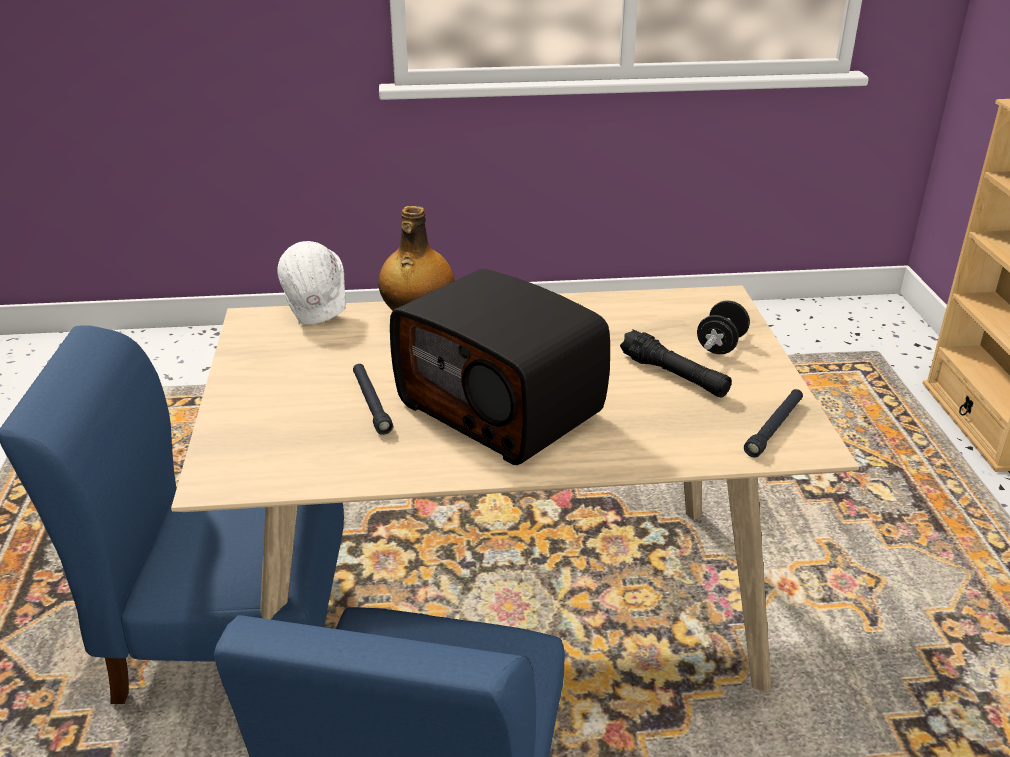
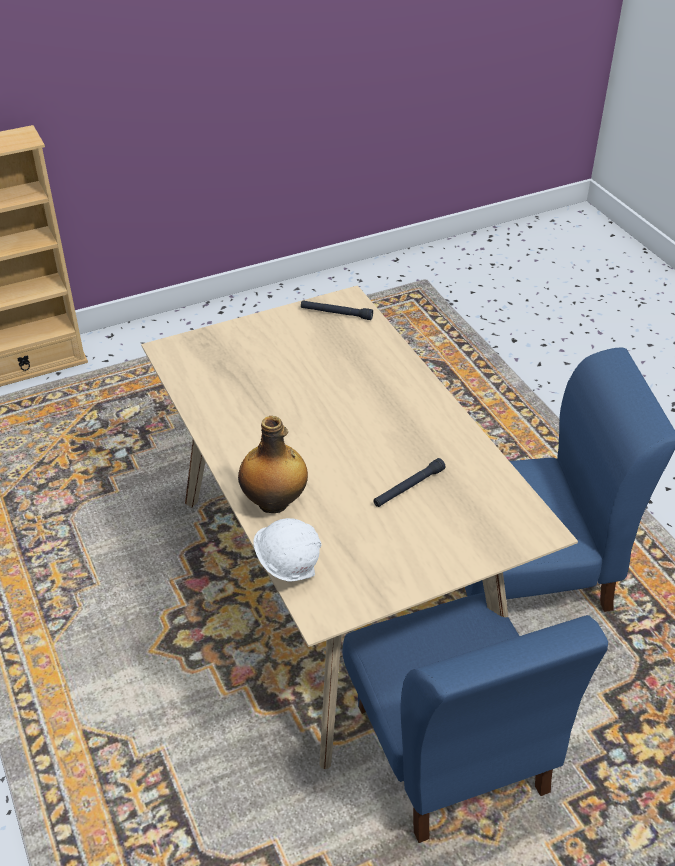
camera: 110 degrees left, 10 degrees up
radio [390,269,610,465] -> none
black flashlight [620,329,732,398] -> none
black dumbbell [697,300,750,354] -> none

